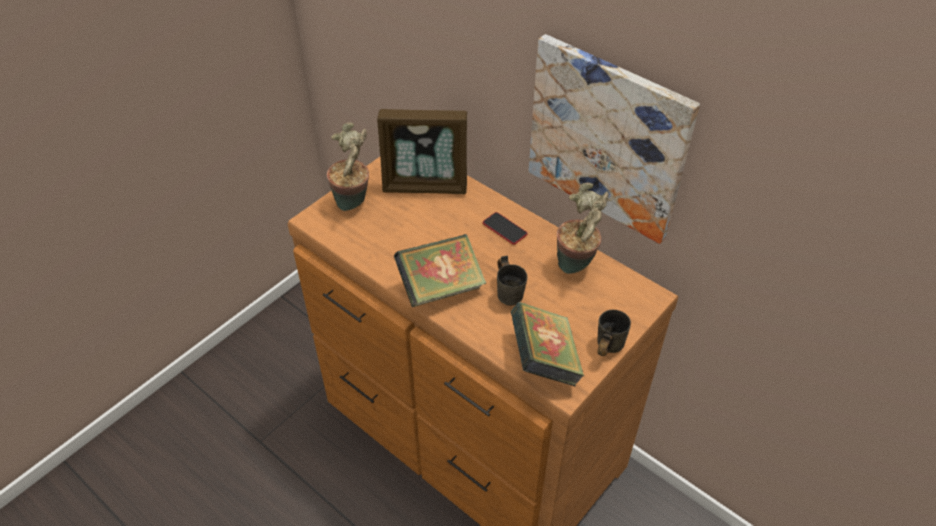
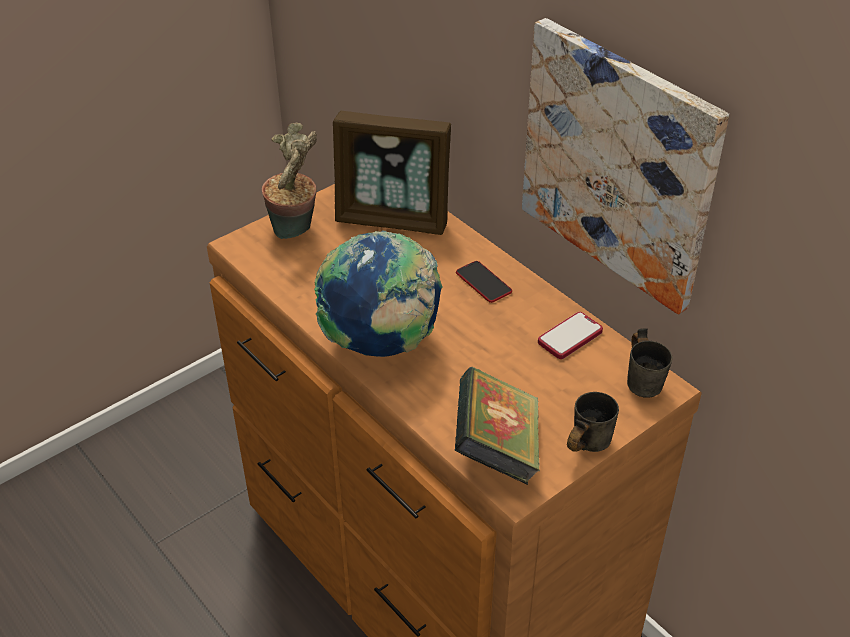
camera: 10 degrees right, 5 degrees down
book [394,234,486,307] -> globe [314,230,442,357]
grey mug [497,256,527,306] -> grey mug moved to [627,328,672,398]
potted plant [557,182,609,274] -> phone [538,312,603,359]

